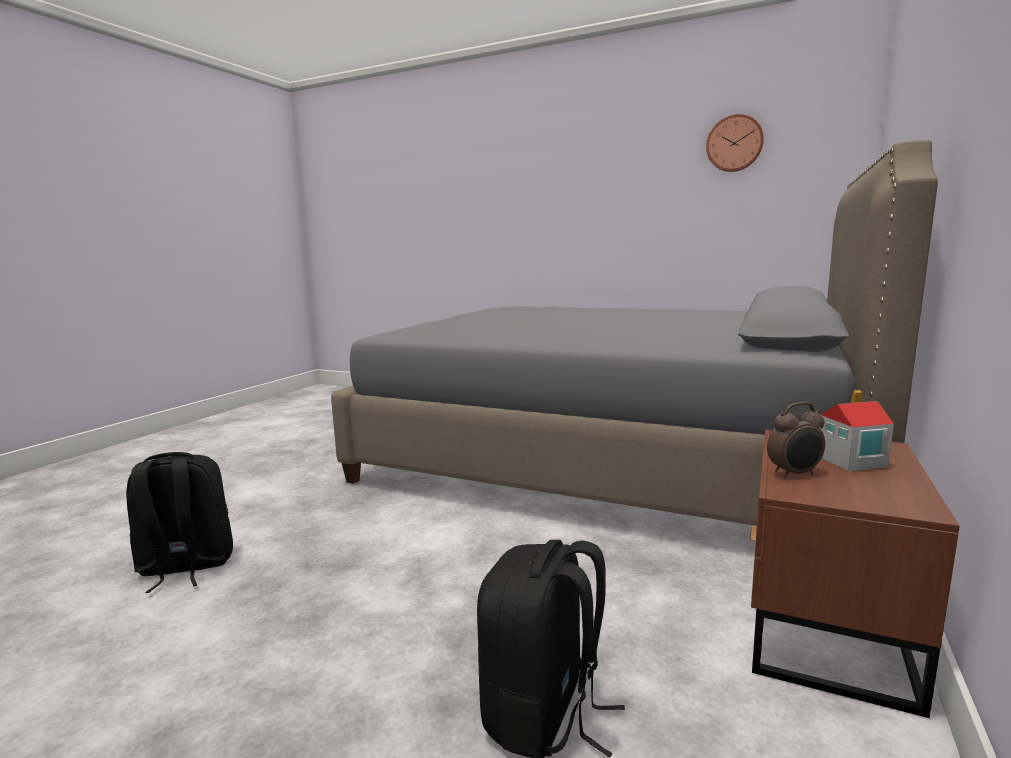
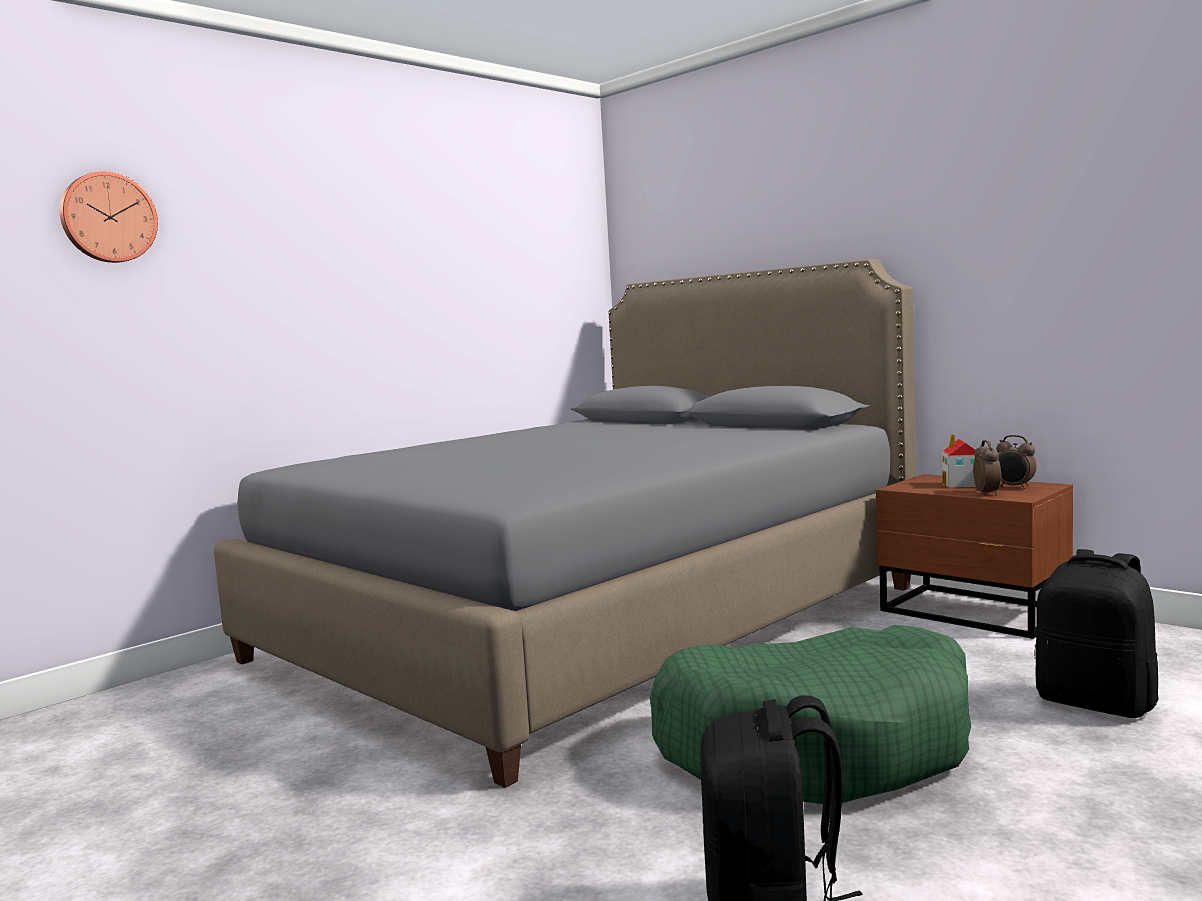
camera: 70 degrees left, 5 degrees down
wall clock [706,114,764,172] -> wall clock moved to [60,171,158,263]
none -> green dog bed [650,625,971,804]
none -> alarm clock [996,435,1037,489]

